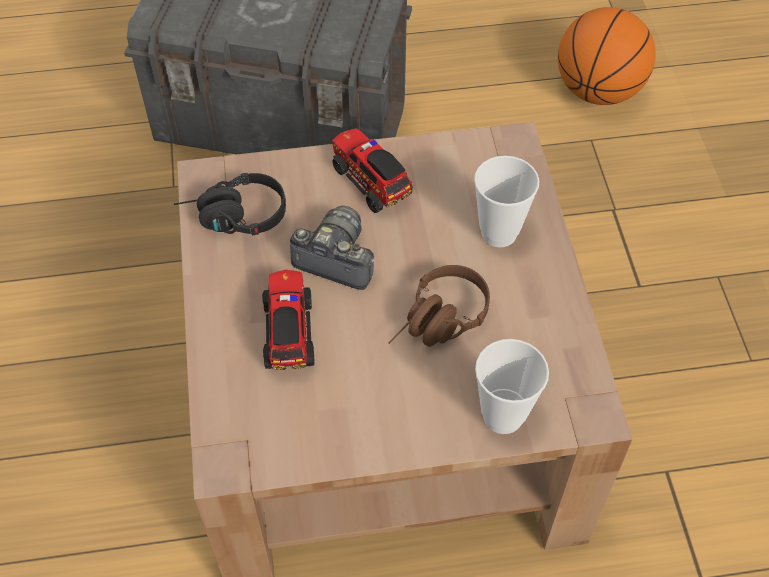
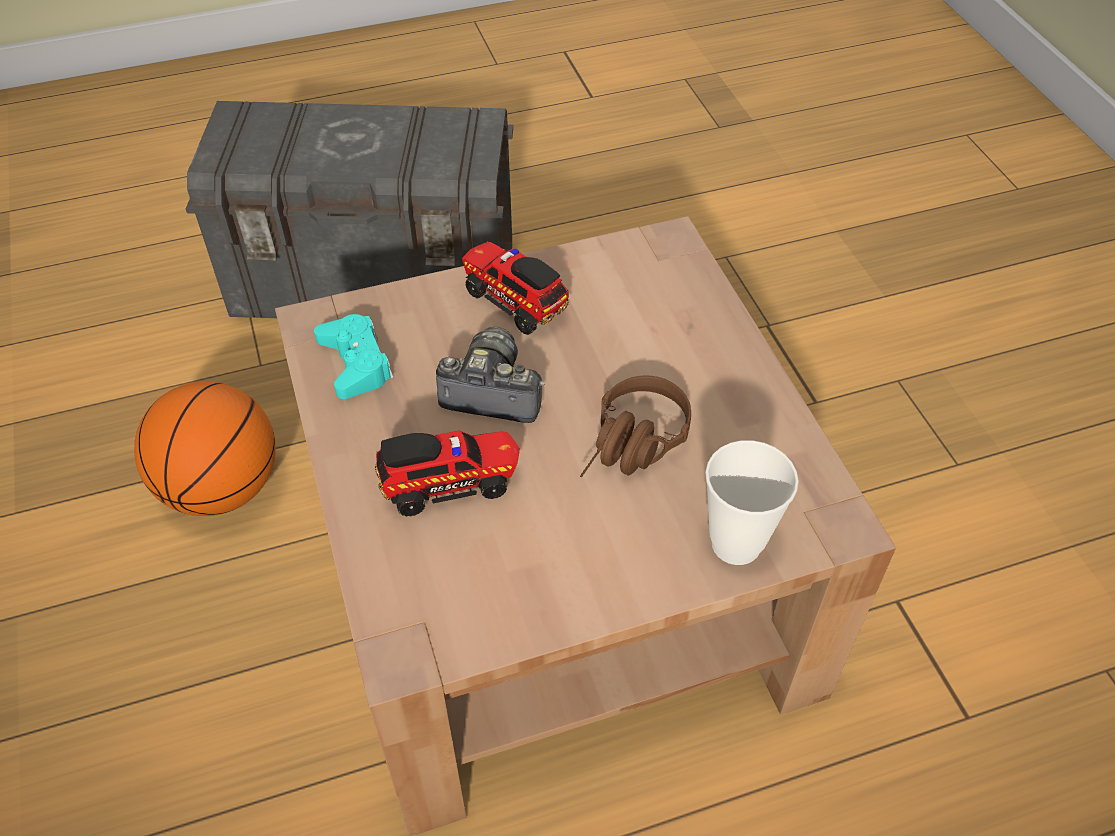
camera: 10 degrees left, 5 degrees down
black headphones [174,173,286,235] -> turquoise game controller [314,314,394,399]
toy truck [262,270,315,370] -> toy truck turned 90 degrees clockwise [375,431,520,516]
cup [474,156,539,247] -> none
basketball [558,7,656,105] -> basketball moved to [134,382,276,516]

